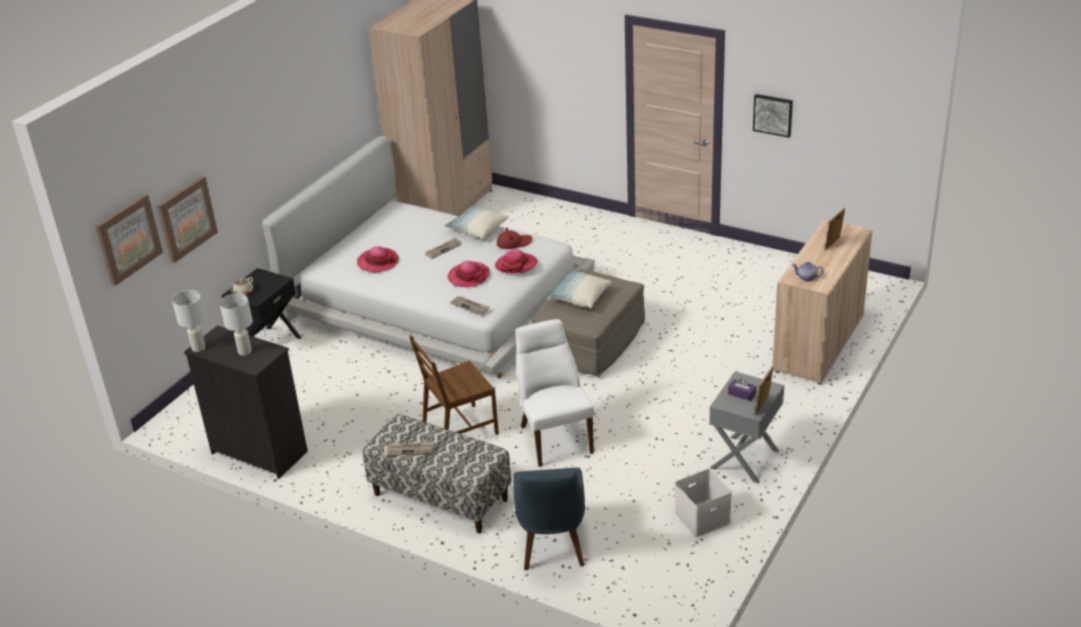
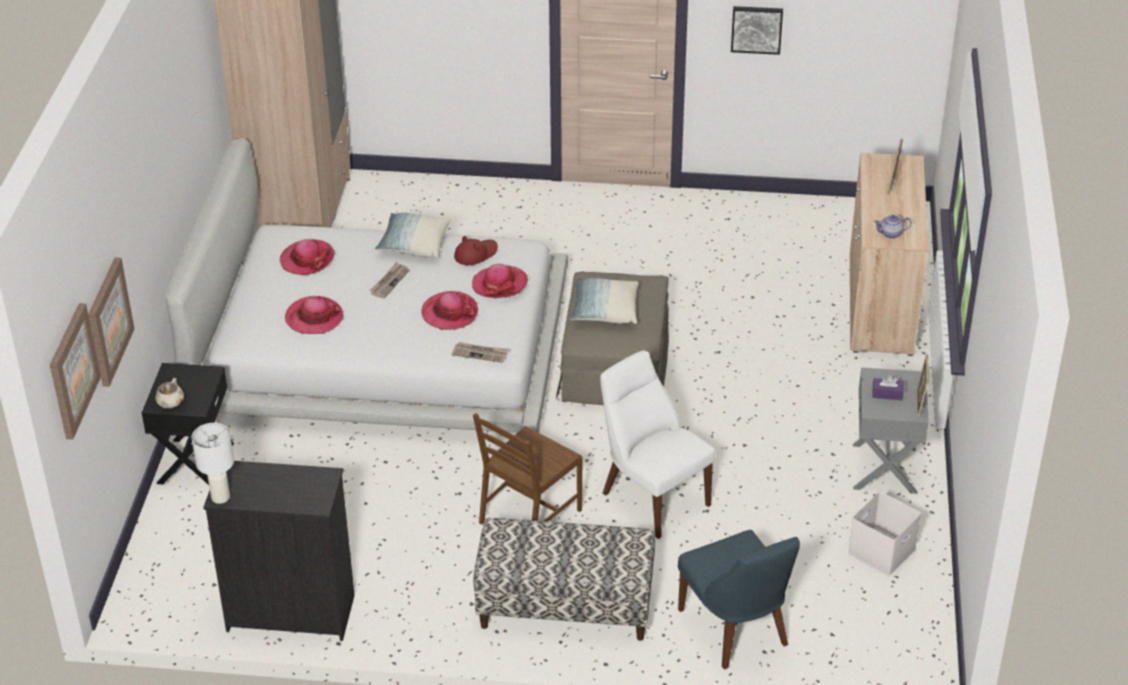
camera: 25 degrees left, 5 degrees up
white table lamp [220,293,253,356] -> none
newspaper [386,441,434,456] -> none
none -> hat [280,239,335,275]

